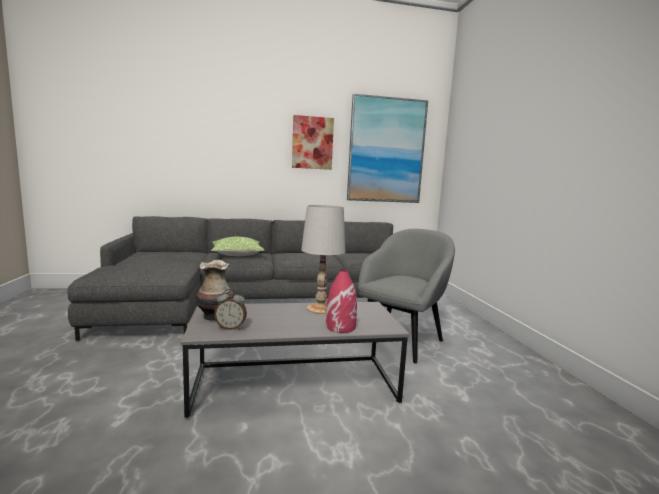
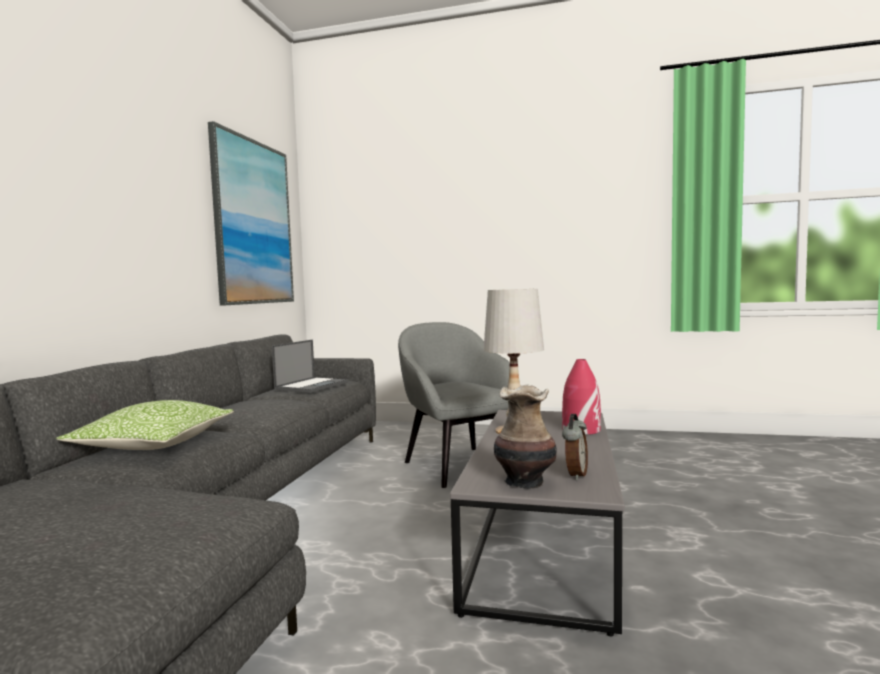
camera: 65 degrees left, 5 degrees down
picture [292,115,334,170] -> none
none -> laptop [272,340,349,393]

